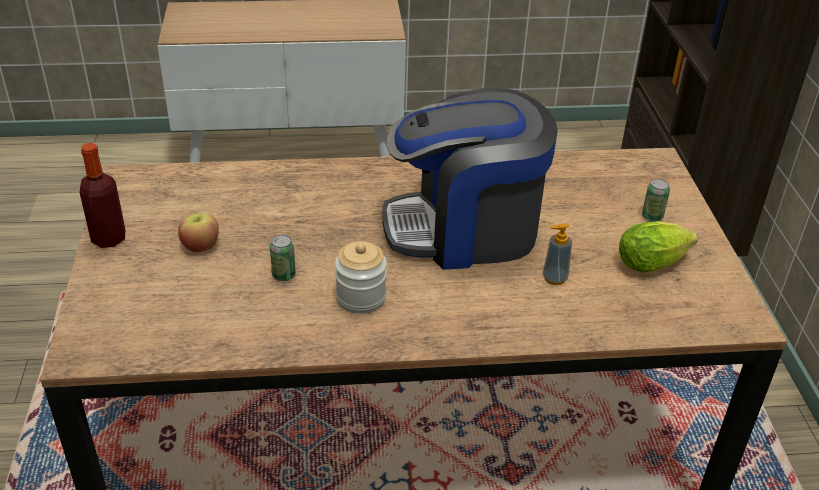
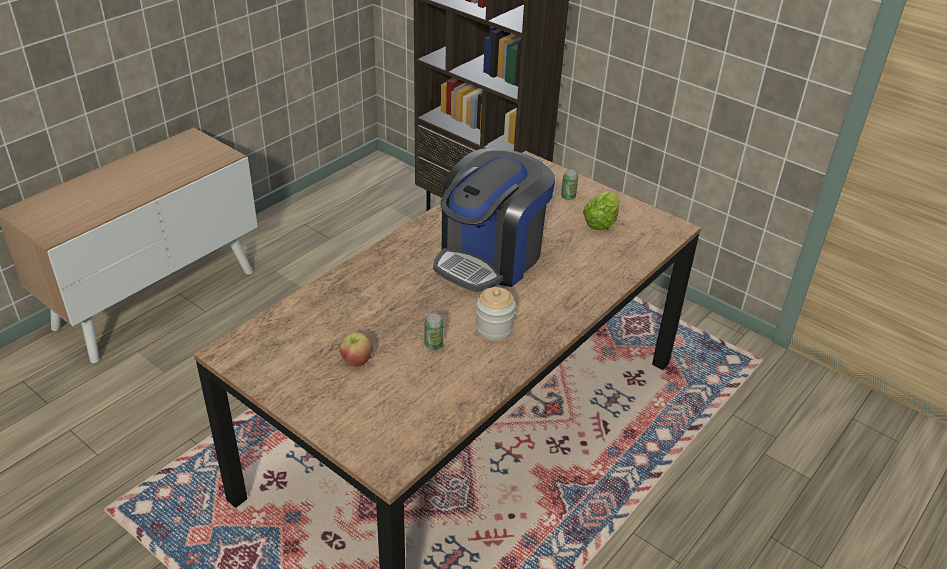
camera: 45 degrees left, 0 degrees up
bottle [79,143,126,248] -> none
soap dispenser [543,223,572,285] -> none

